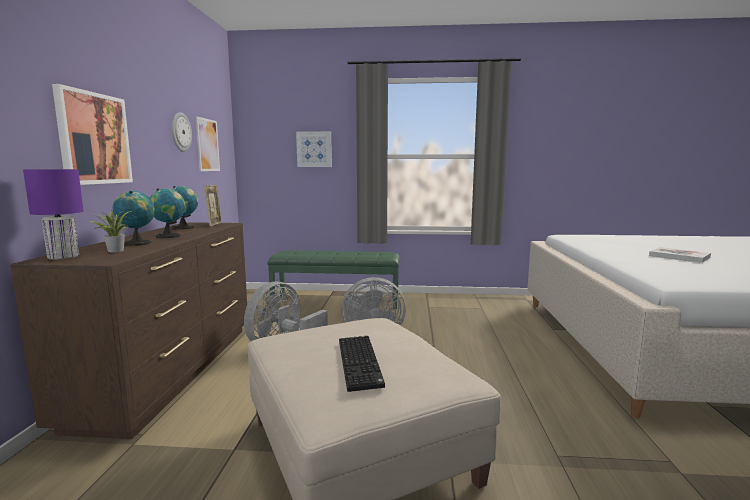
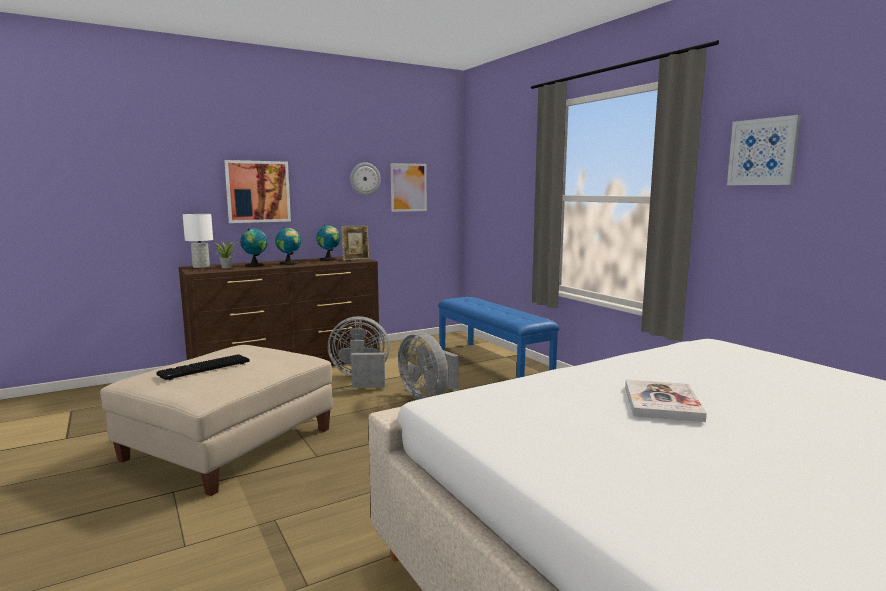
camera: 55 degrees right, 0 degrees up
purple table lamp [23,169,84,260] -> white table lamp [183,214,213,268]
green bench [267,250,400,309] -> blue bench [438,297,560,378]
picture [296,131,332,167] -> picture moved to [727,115,801,185]

